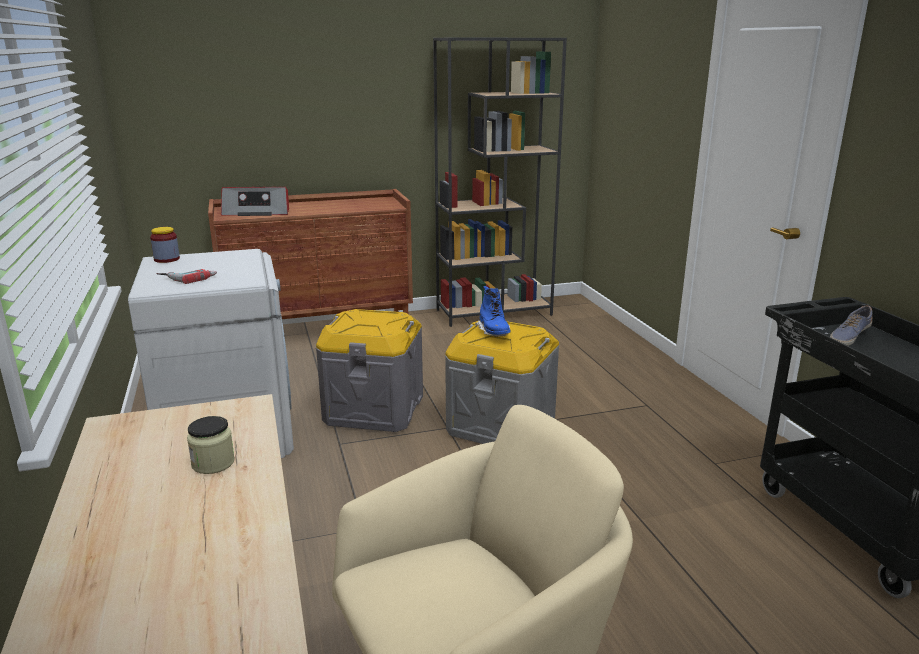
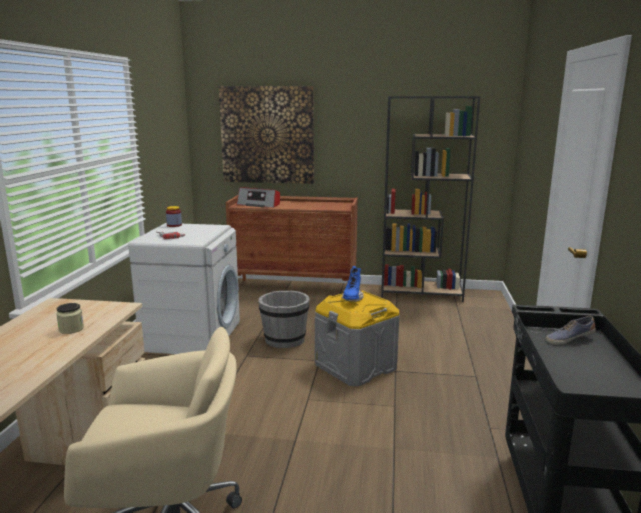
camera: 25 degrees right, 5 degrees down
grey storage box [316,309,423,432] -> grey bucket [258,290,310,348]
none -> picture [219,86,314,184]

